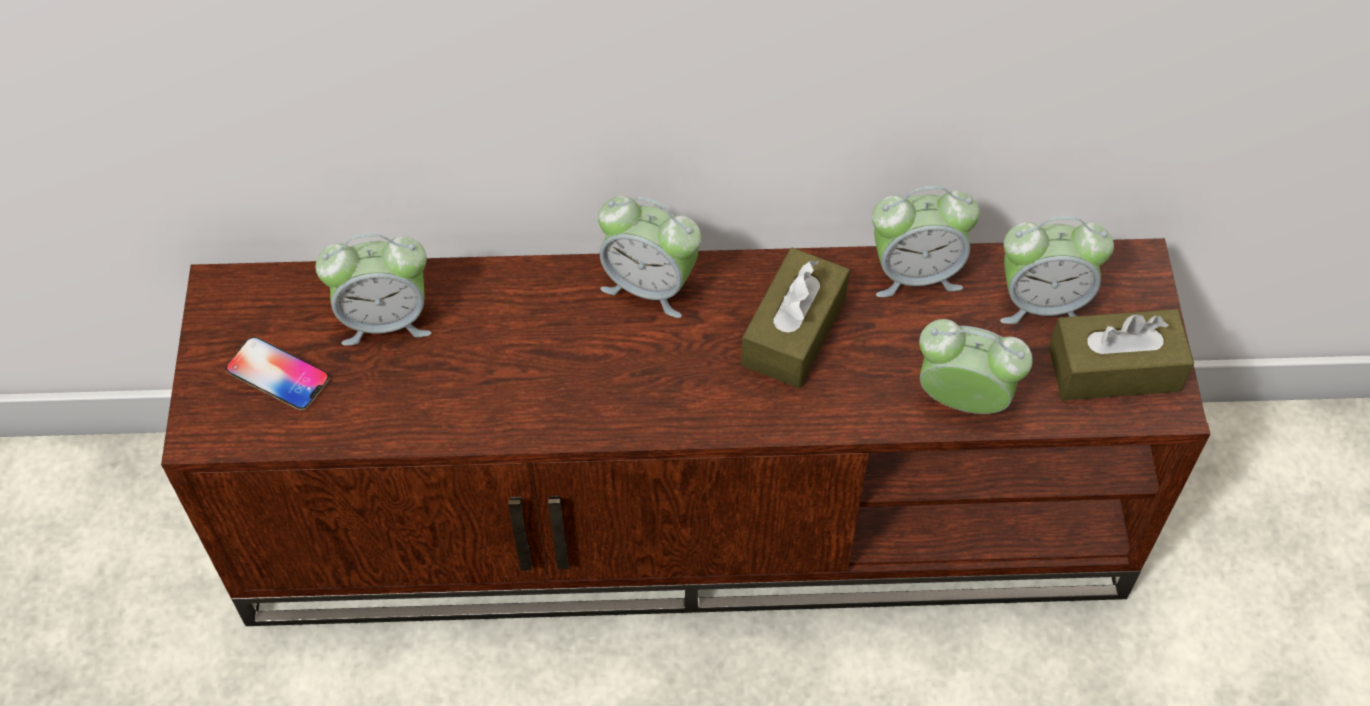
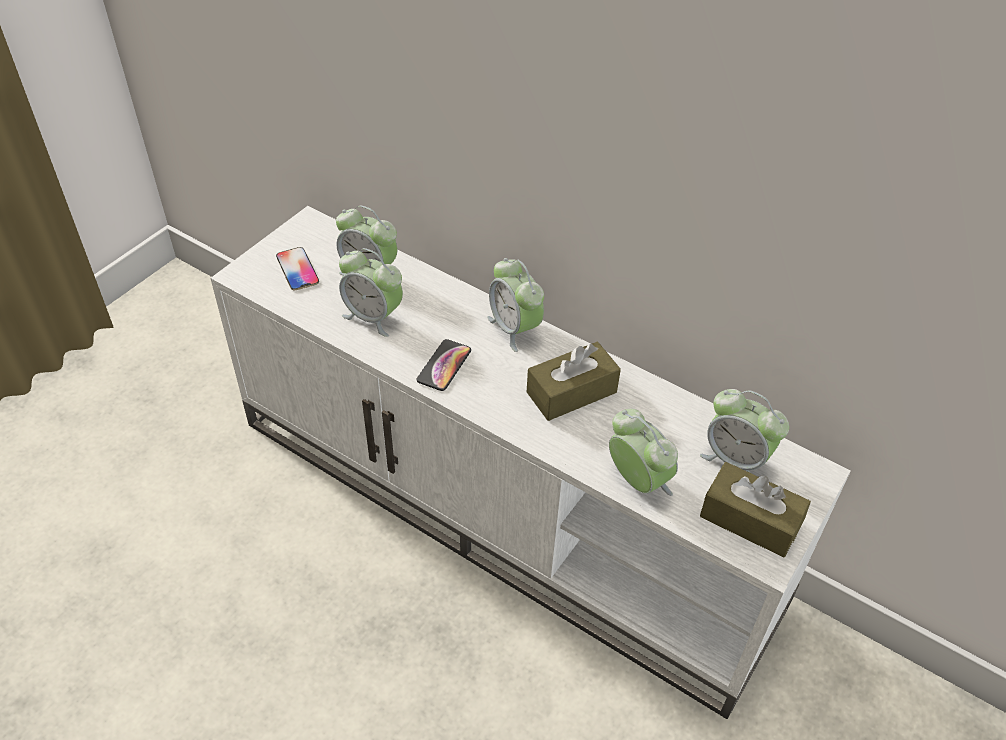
camera: 35 degrees right, 10 degrees down
brown tv stand [161,238,1210,626] -> white tv stand [210,206,851,719]
alarm clock [872,186,980,297] -> alarm clock moved to [339,248,403,337]
none -> phone [417,339,471,391]

